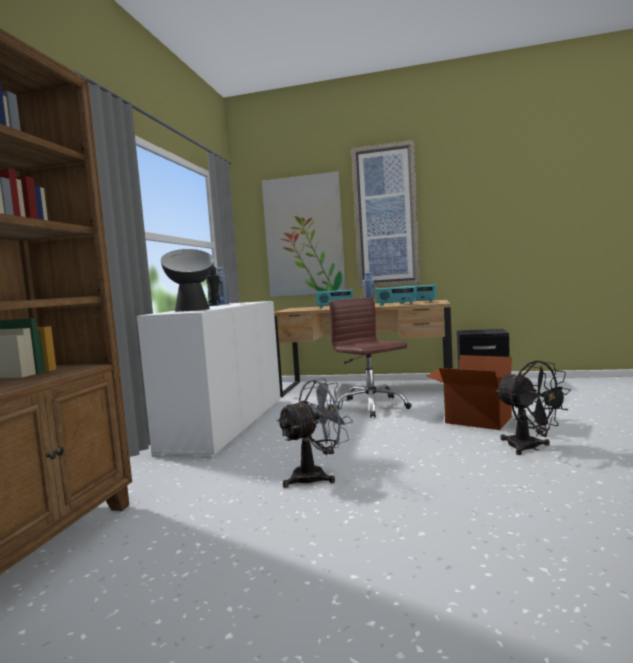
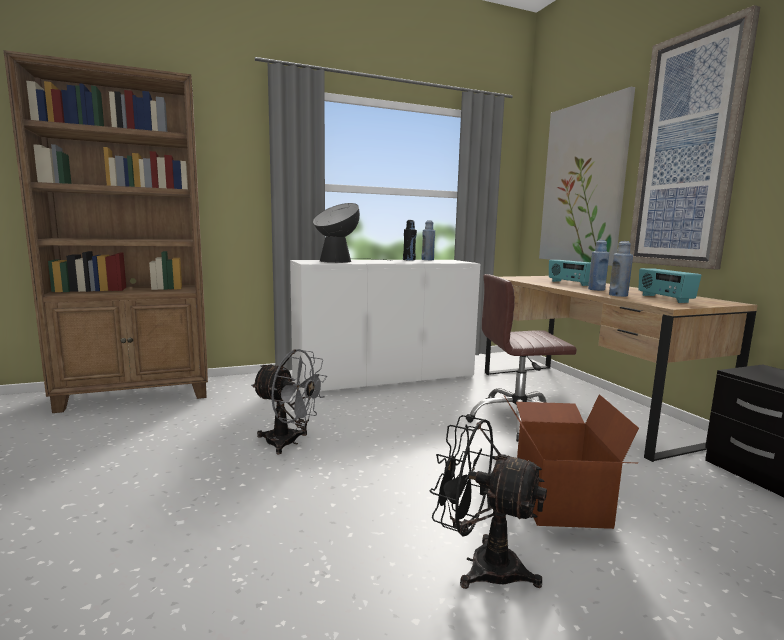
camera: 55 degrees right, 5 degrees up
brown office chair [329,297,412,418] -> brown office chair turned 120 degrees counterclockwise [466,274,577,442]
radio [375,286,417,306] -> blue bottle [609,241,633,297]
black fan [495,360,571,455] -> black fan turned 90 degrees clockwise [430,415,547,589]

